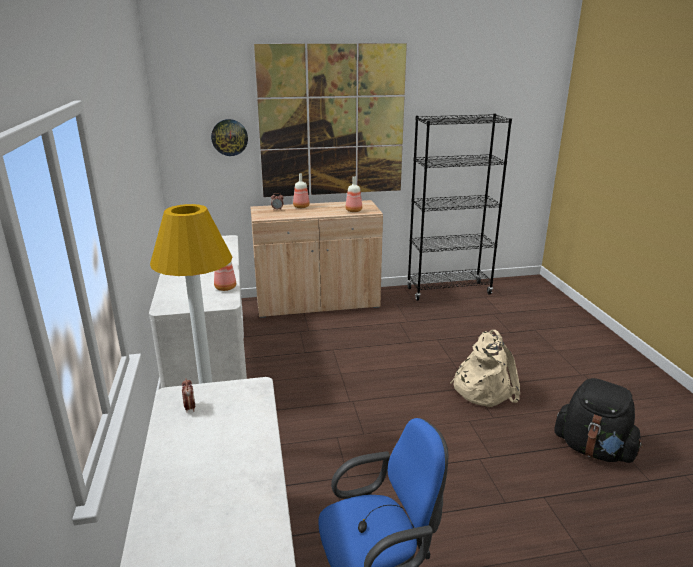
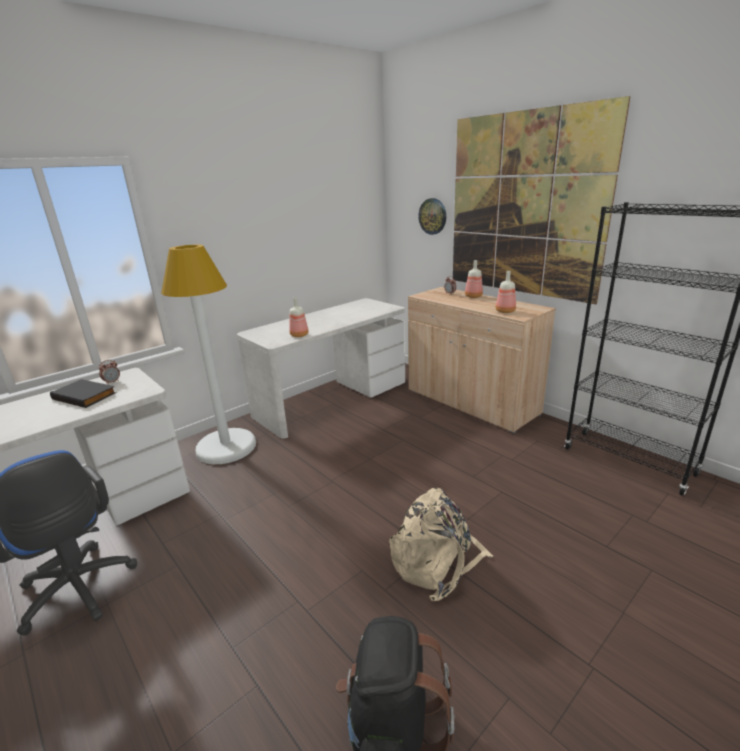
camera: 60 degrees right, 0 degrees up
none -> black book [50,379,116,408]

